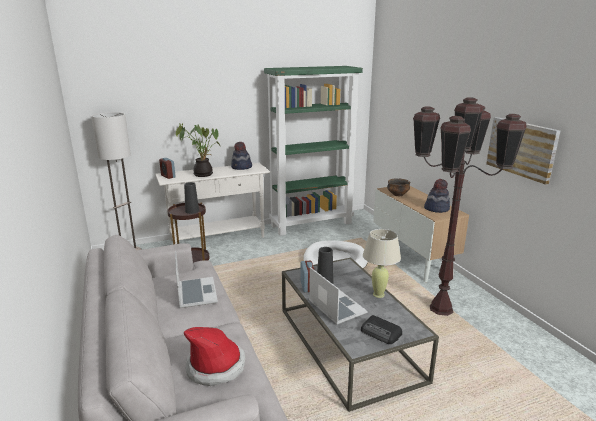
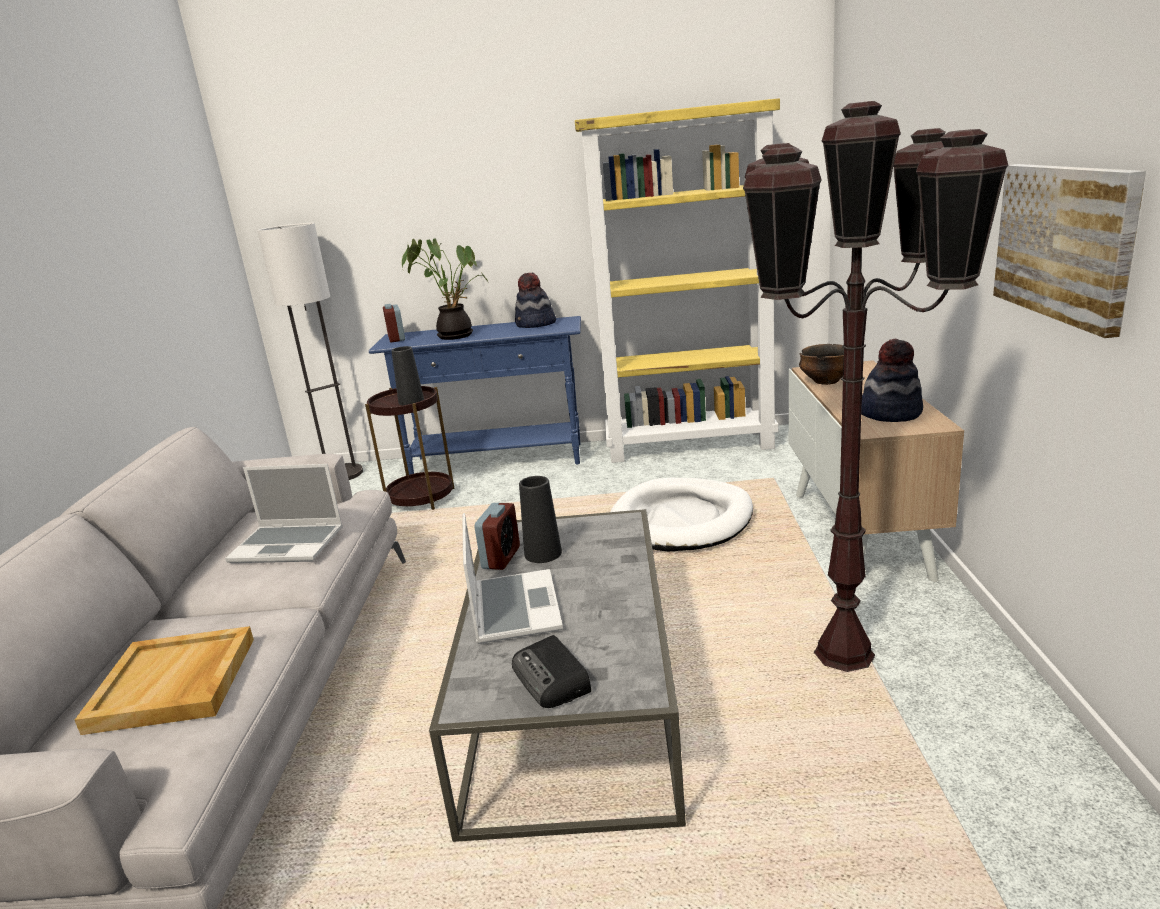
camera: 25 degrees right, 0 degrees up
white console table [155,163,270,244] -> blue console table [369,316,581,475]
laptop [175,251,218,308] -> laptop turned 90 degrees clockwise [225,464,343,563]
hat [184,327,245,386] -> beige tray [75,626,254,735]
green bookcase [264,66,363,236] -> yellow bookcase [575,98,780,463]
beige table lamp [363,229,401,298] -> none

